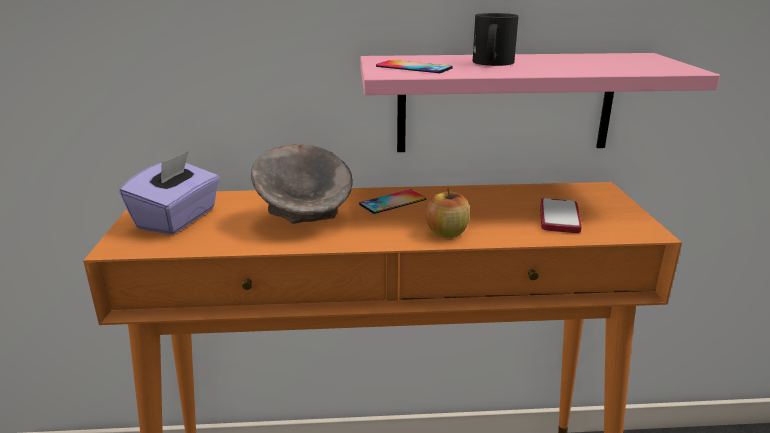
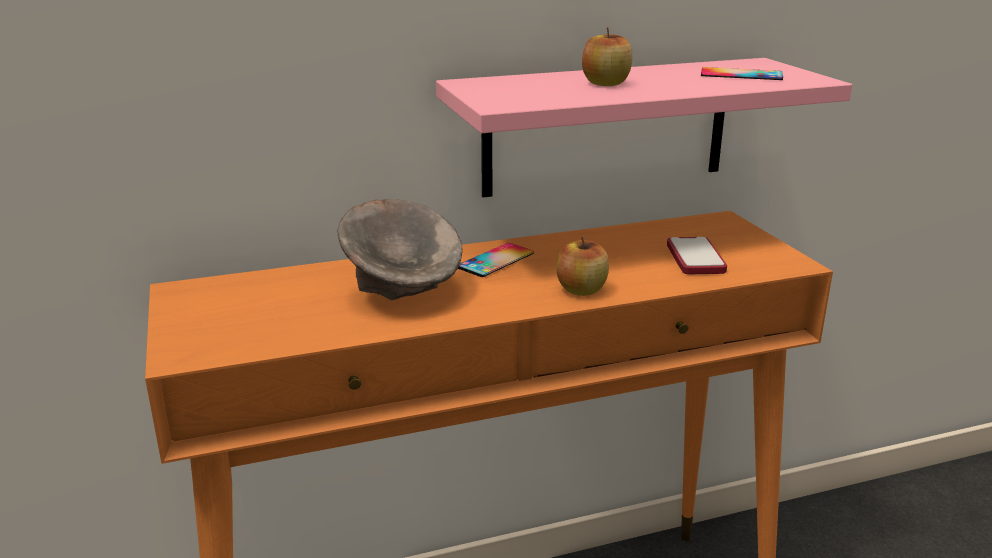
camera: 15 degrees left, 0 degrees up
purple tissue box [119,151,220,235] -> none
phone [376,60,453,73] -> phone moved to [701,67,783,80]
black mug [473,13,519,66] -> apple [582,27,632,86]

